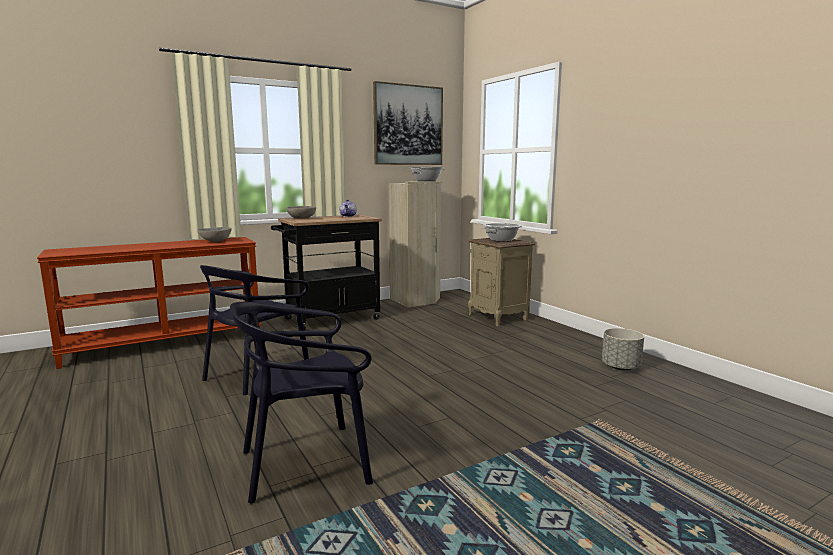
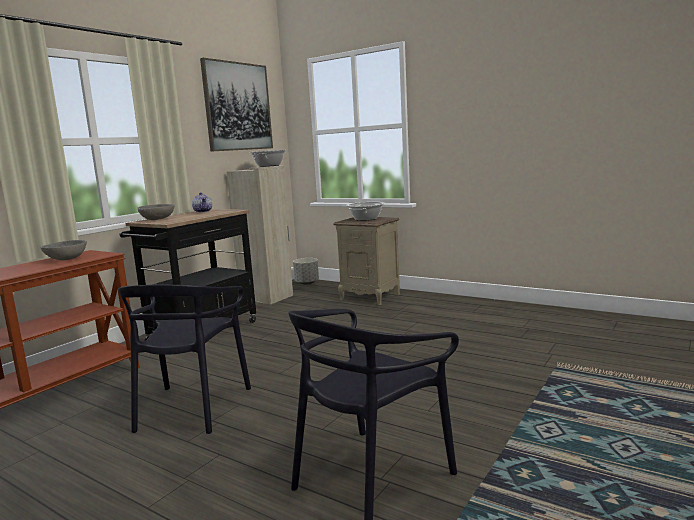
camera: 25 degrees left, 0 degrees up
grey planter [602,328,644,370] -> grey planter moved to [293,258,319,284]

